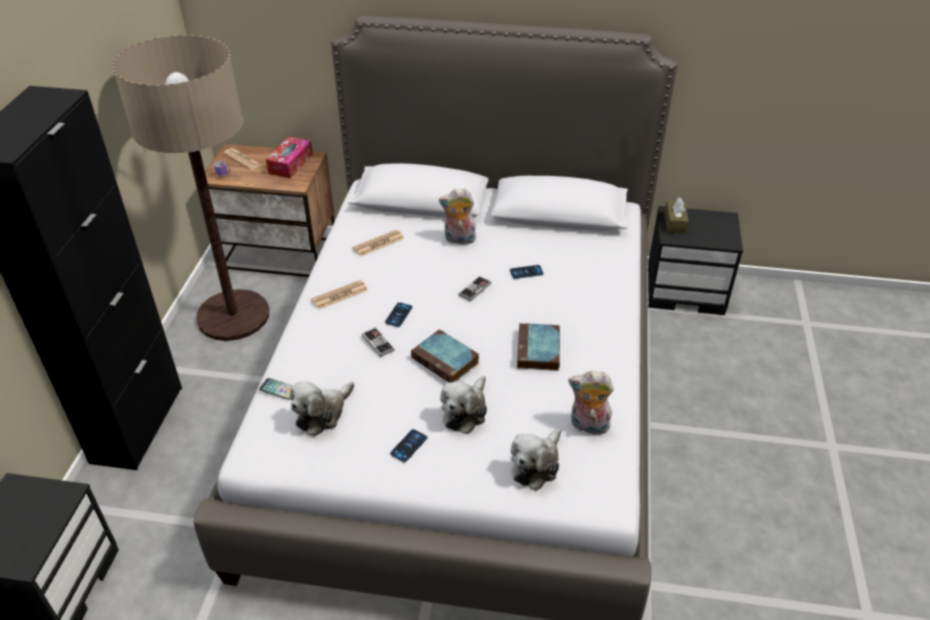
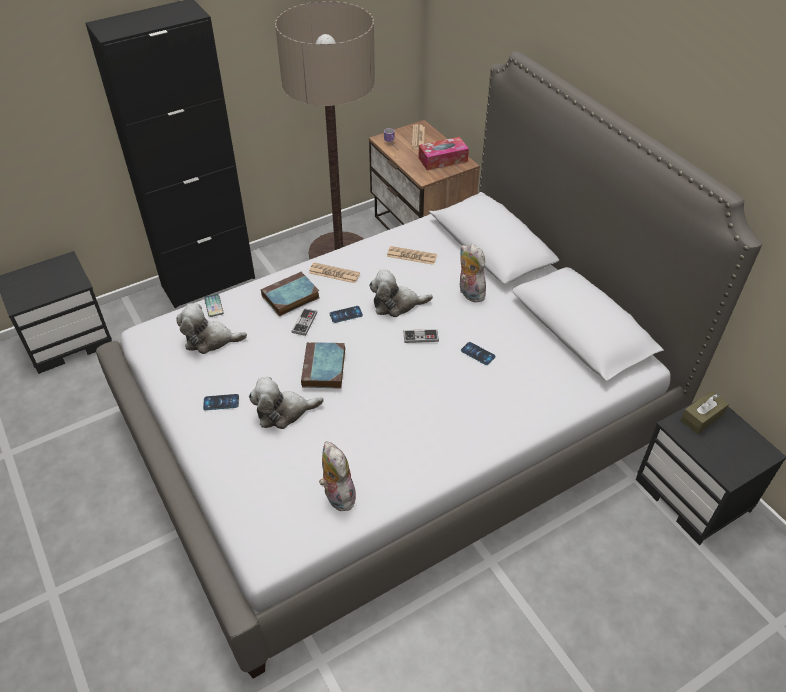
camera: 50 degrees right, 5 degrees up
plush toy [511,428,562,491] -> plush toy moved to [369,270,433,317]
book [517,323,560,371] -> book moved to [261,272,320,317]

